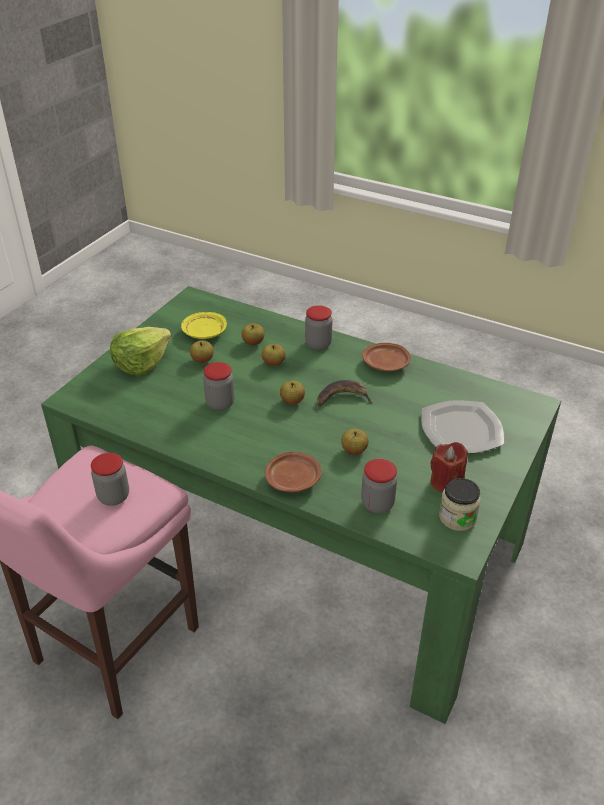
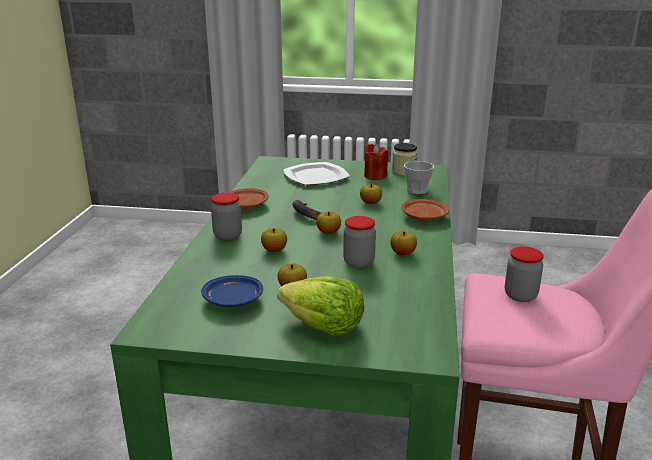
camera: 110 degrees left, 15 degrees down
yellow plate [181,312,227,339] -> blue plate [201,275,263,307]
apple [241,323,265,345] -> apple moved to [390,231,417,255]
jar [361,459,397,513] -> cup [404,161,434,194]

